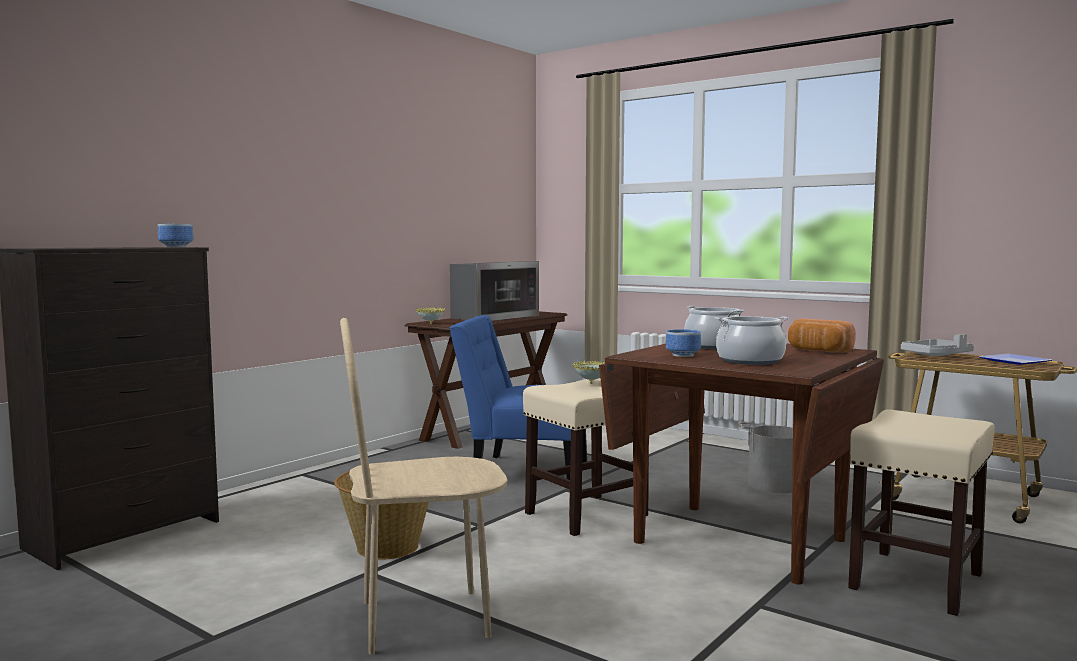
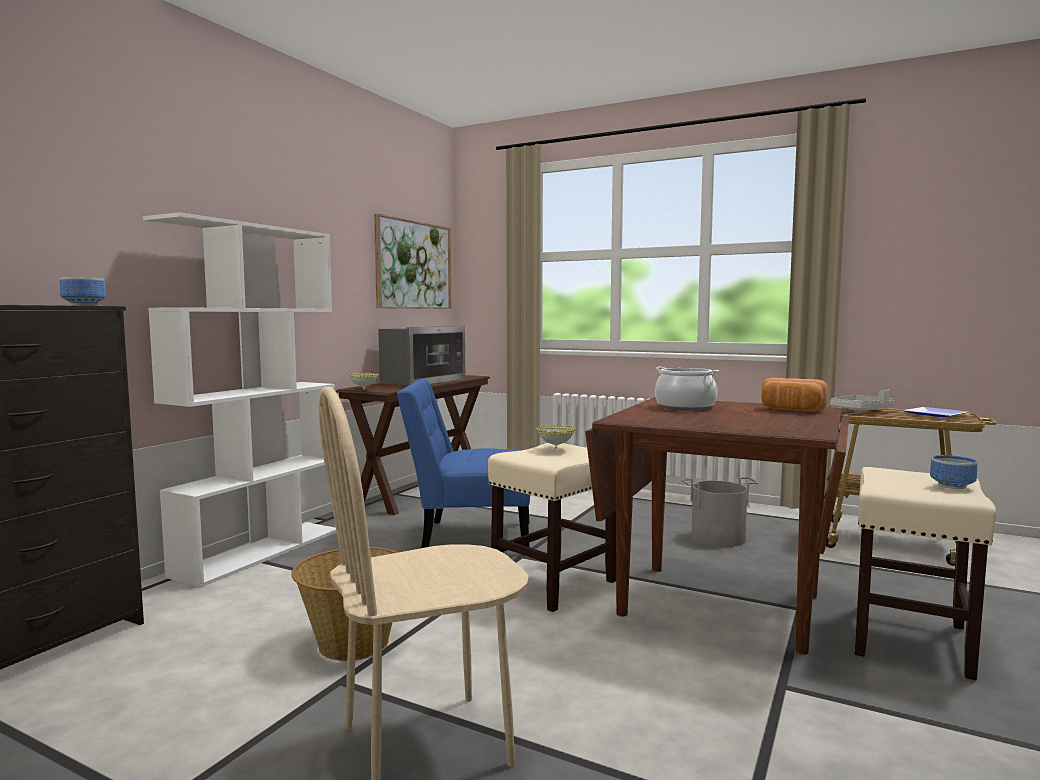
camera: 10 degrees left, 0 degrees up
bowl [666,329,701,357] -> bowl moved to [930,455,978,489]
cooking pot [714,316,789,365] -> none
none -> white bookcase [143,212,336,588]
none -> picture [374,214,452,309]

